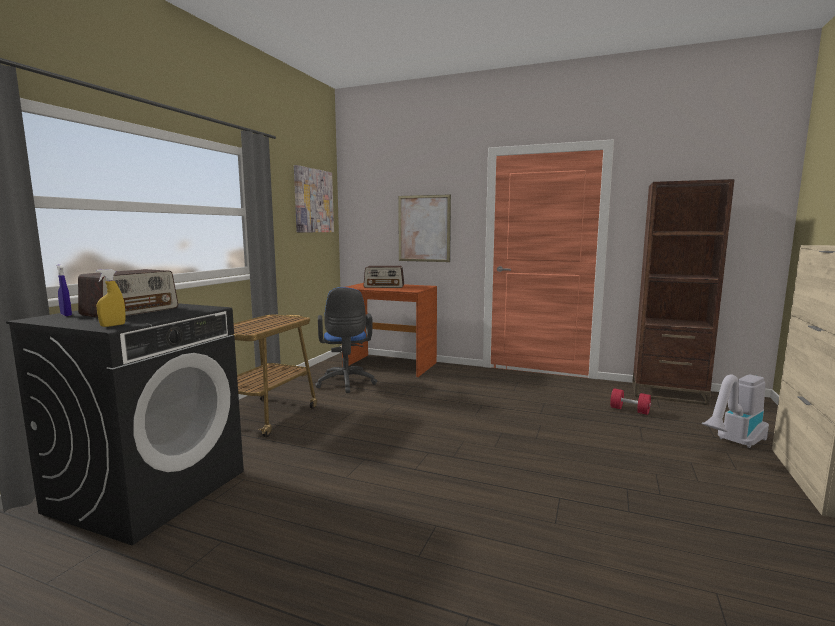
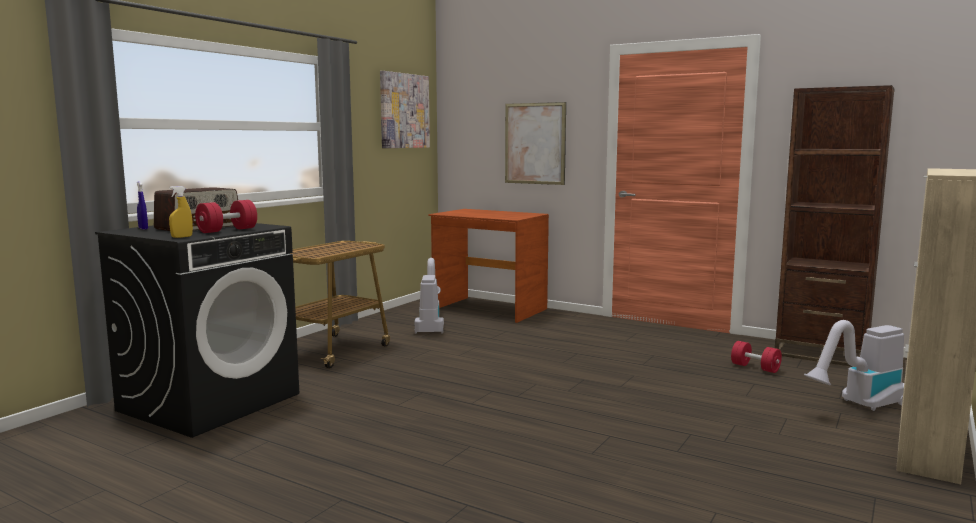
camera: 10 degrees right, 0 degrees up
blue office chair [315,287,377,393] -> vacuum cleaner [415,258,444,334]
radio [363,266,404,288] -> none
none -> red dumbbell [195,200,257,233]

